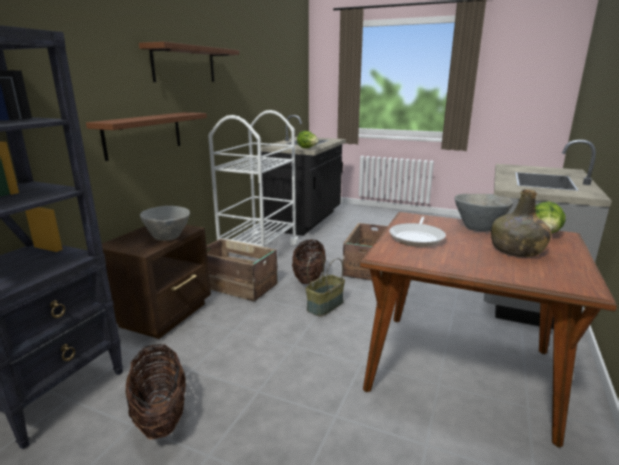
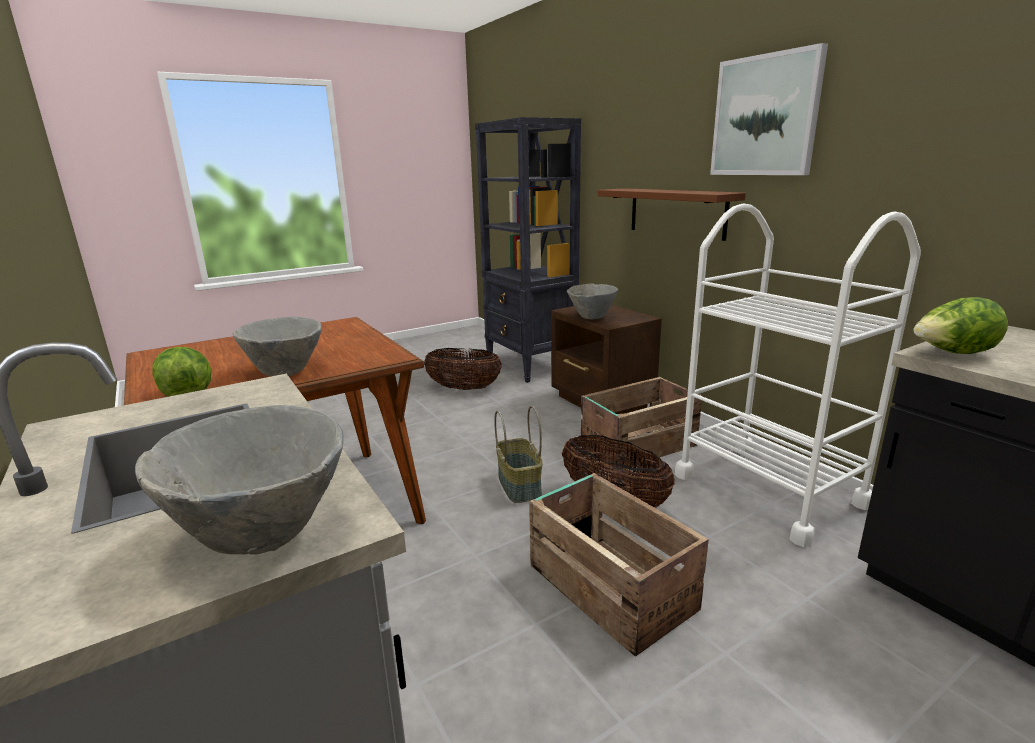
camera: 125 degrees right, 0 degrees up
brown shelf [139,42,239,82] -> picture [710,43,828,175]
frying pan [389,216,446,247] -> none
green bottle [491,189,551,257] -> none
none -> grey bowl [135,405,344,555]

